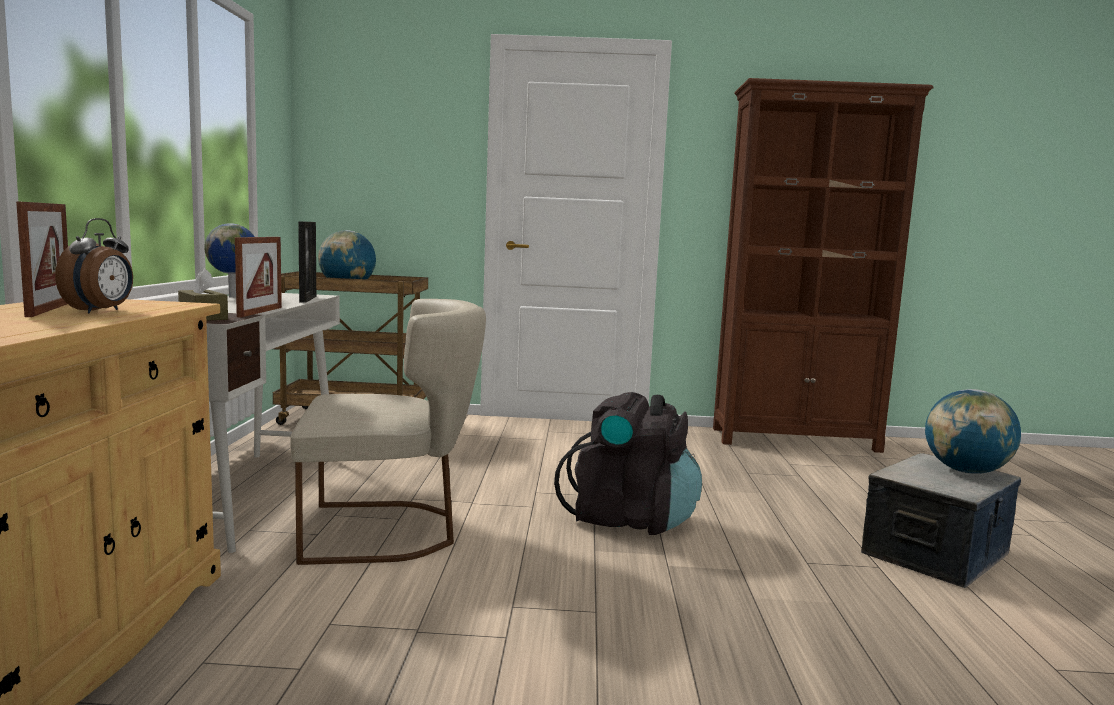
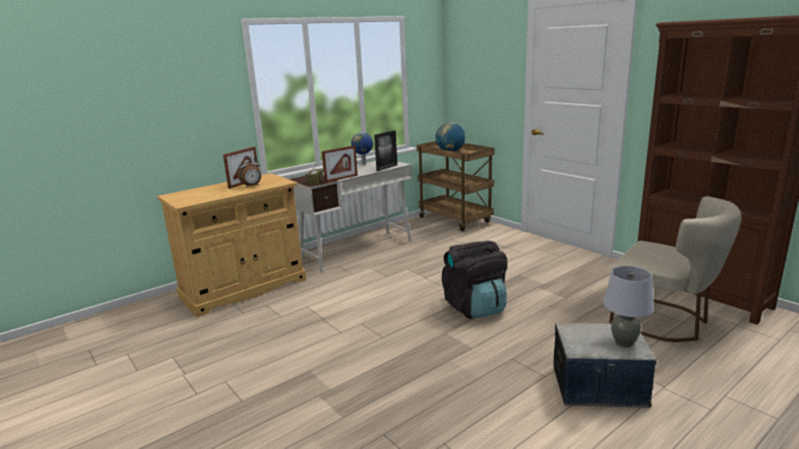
camera: 50 degrees right, 10 degrees up
beige chair [290,299,486,565] -> beige chair moved to [609,196,742,342]
globe [925,389,1021,474] -> grey table lamp [603,266,654,347]

